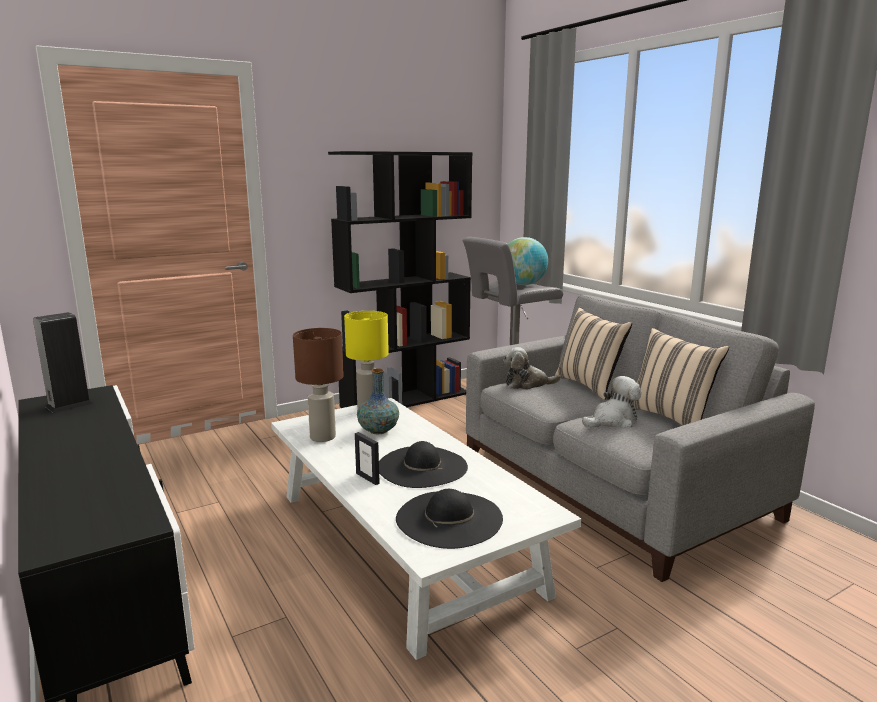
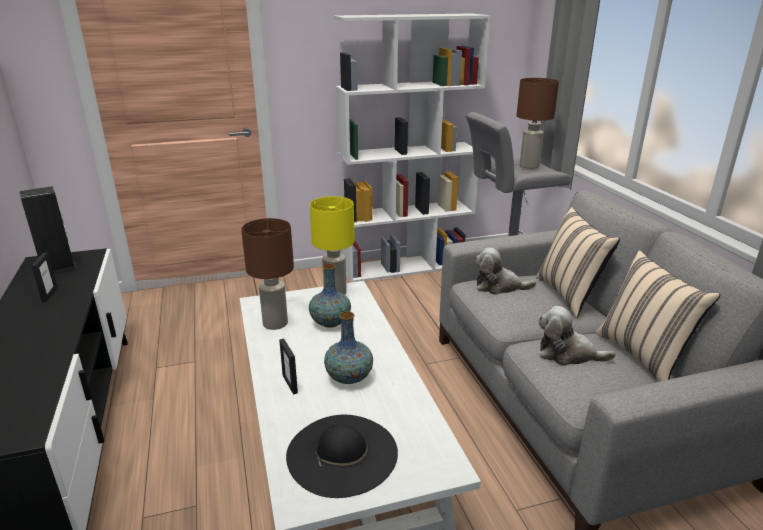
camera: 15 degrees right, 10 degrees up
black bookcase [328,151,472,408] -> white bookcase [334,13,491,283]
black hat [379,441,468,488] -> vase [324,311,373,384]
globe [508,237,548,285] -> brown table lamp [516,78,559,169]
plush toy [582,376,641,428] -> plush toy turned 150 degrees counterclockwise [539,306,616,366]
none -> picture frame [31,253,58,302]

